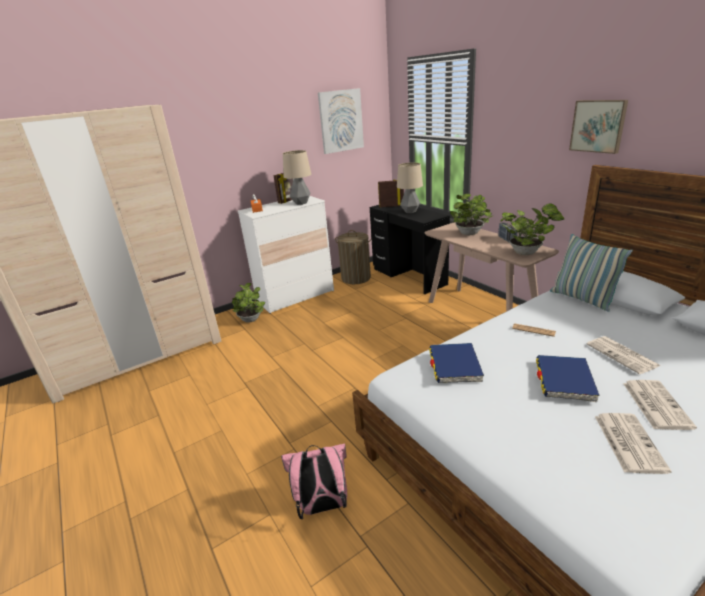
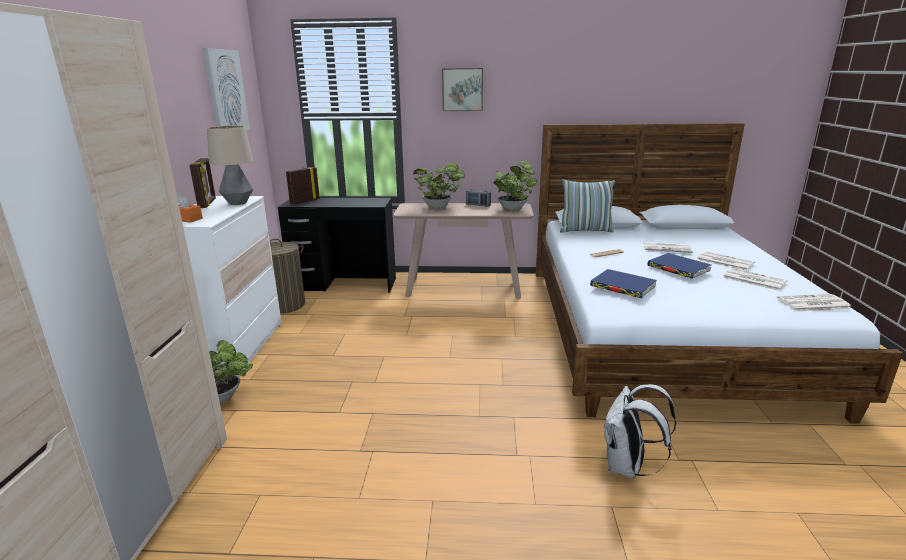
camera: 55 degrees left, 5 degrees down
pink backpack [281,443,347,519] -> white backpack [604,384,676,479]
table lamp [397,162,423,213] -> none
picture [569,100,628,154] -> picture moved to [442,68,483,111]
none -> newspaper [777,294,852,312]

